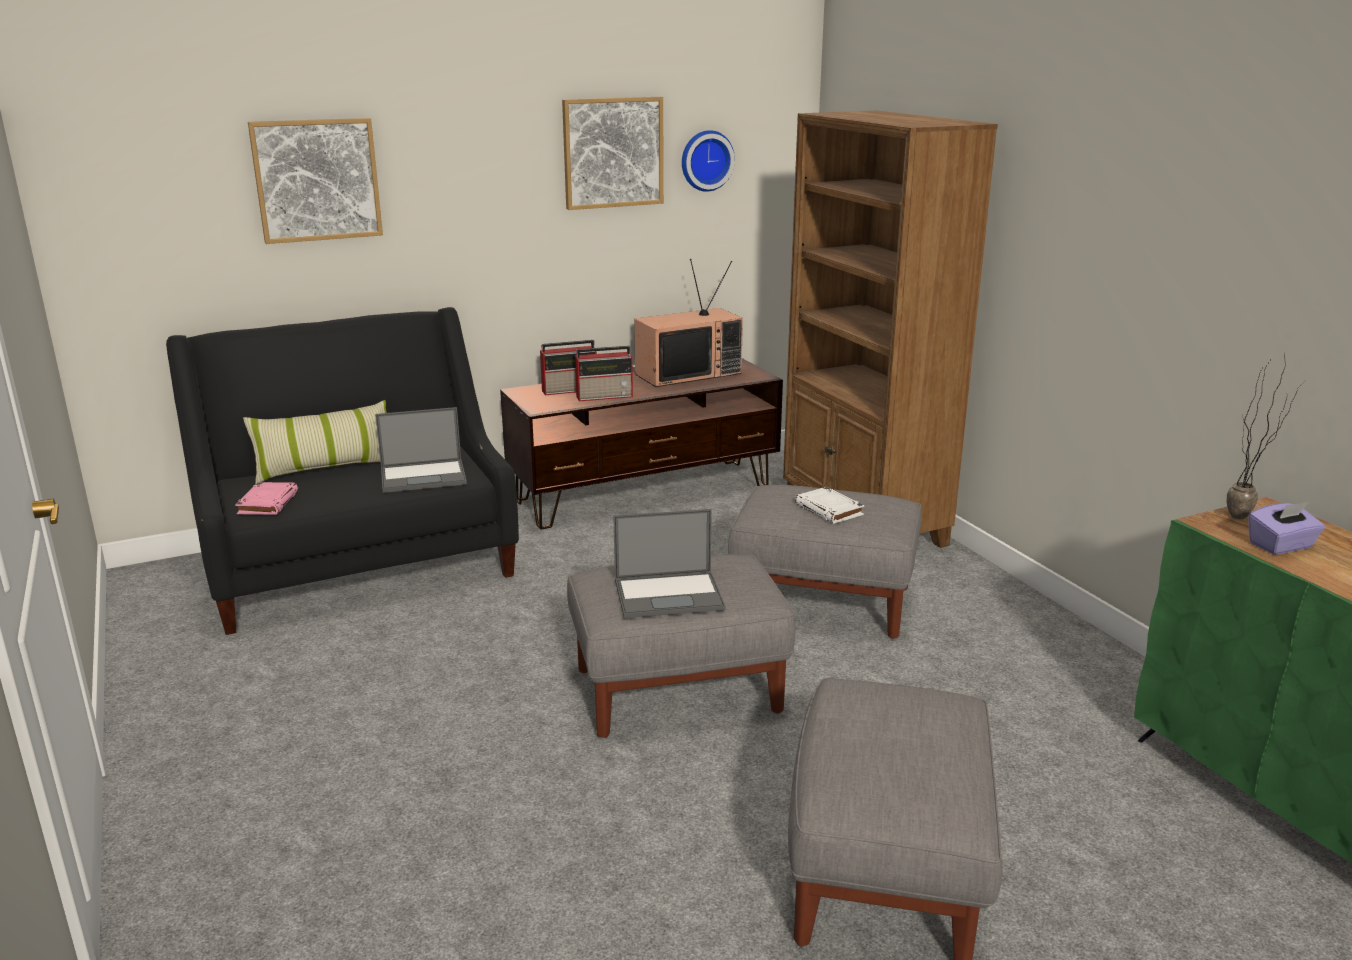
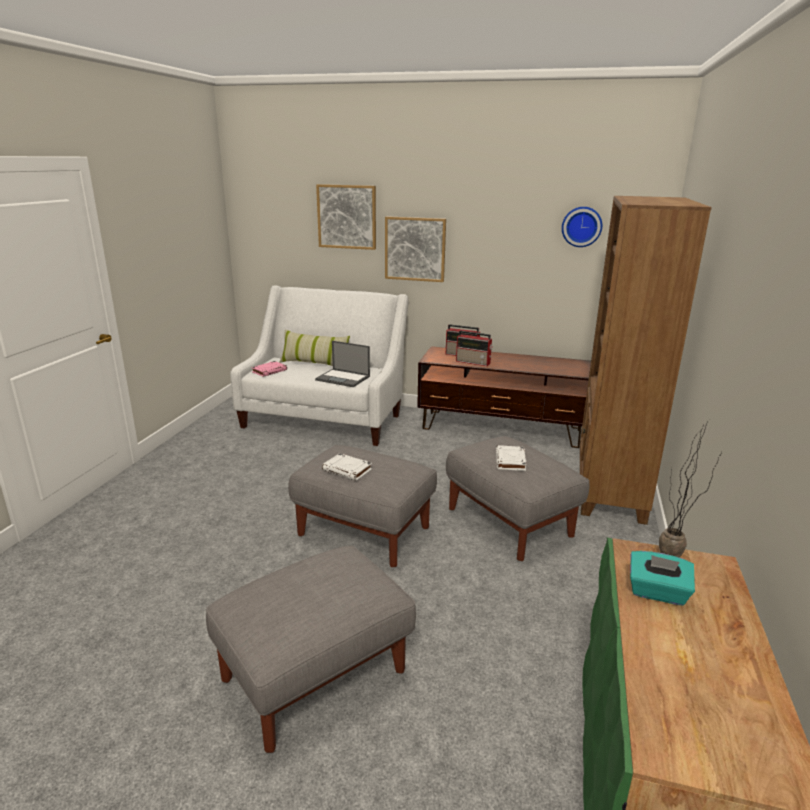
camera: 40 degrees right, 0 degrees up
black sofa [166,307,519,635] -> white sofa [230,285,409,446]
picture [562,97,664,210] -> picture moved to [385,216,446,282]
laptop [613,509,726,618] -> white book [322,453,372,481]
television [634,259,743,387] -> none
purple tissue box [1249,502,1325,555] -> turquoise tissue box [630,551,695,606]

